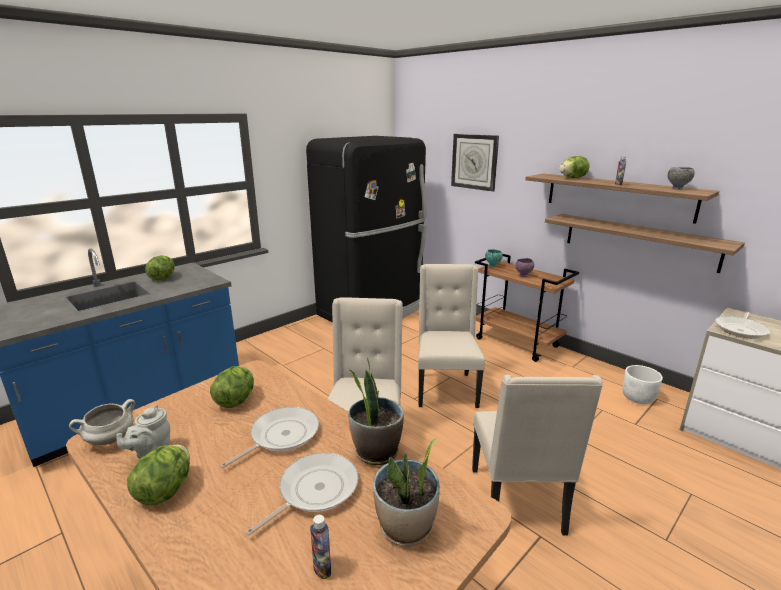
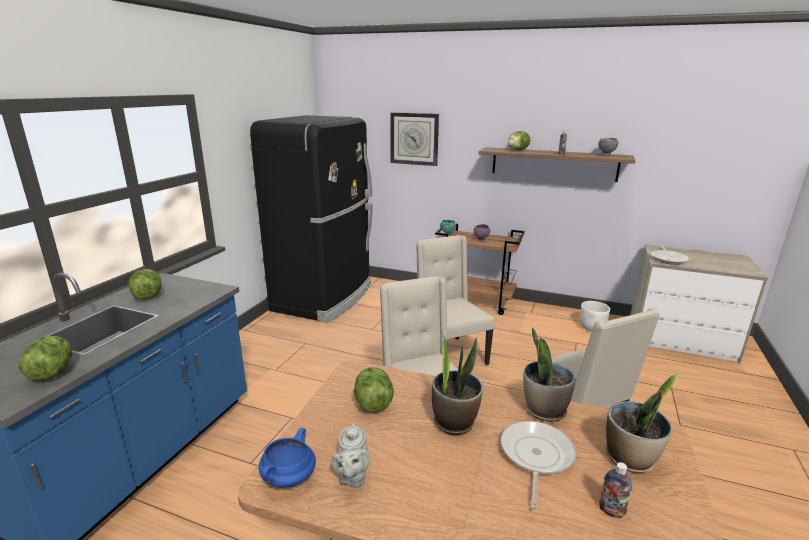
camera: 25 degrees left, 0 degrees up
white cooking pot [69,399,135,445] -> blue cooking pot [259,428,316,488]
lettuce [127,445,190,505] -> lettuce moved to [18,336,72,381]
frying pan [220,407,319,469] -> potted plant [432,333,483,435]
shelf [545,214,745,273] -> none

